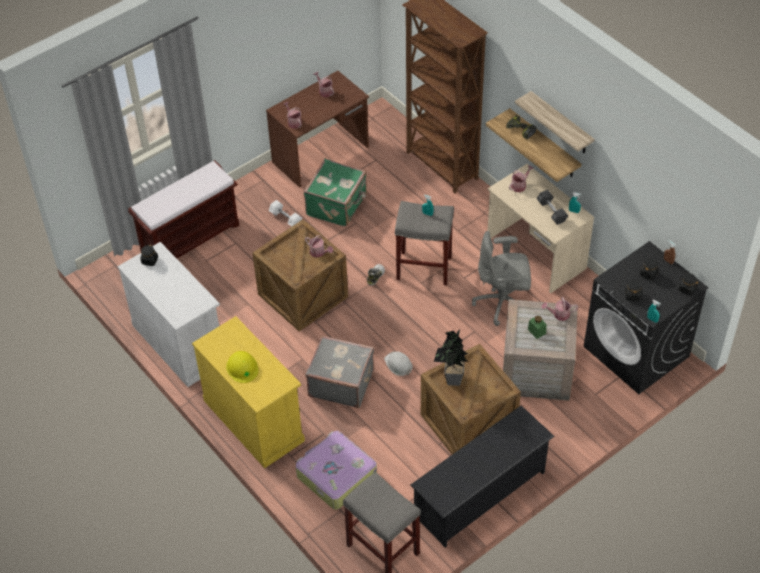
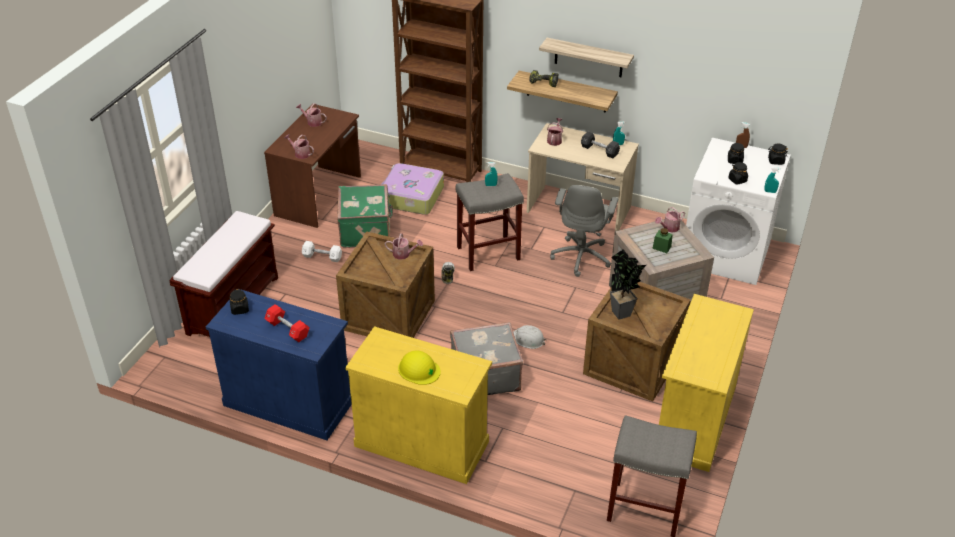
camera: 30 degrees left, 10 degrees down
white cabinet [117,242,220,387] -> blue cabinet [206,289,352,440]
suitcase [295,431,377,510] -> suitcase moved to [381,163,444,215]
black shoe rack [411,405,554,548] -> yellow cabinet [659,294,754,472]
grey office chair [472,231,531,326] -> grey office chair turned 45 degrees counterclockwise [550,185,618,277]
black washing machine [584,241,709,394] -> white washing machine [686,138,791,285]
none -> red dumbbell [264,304,310,342]

